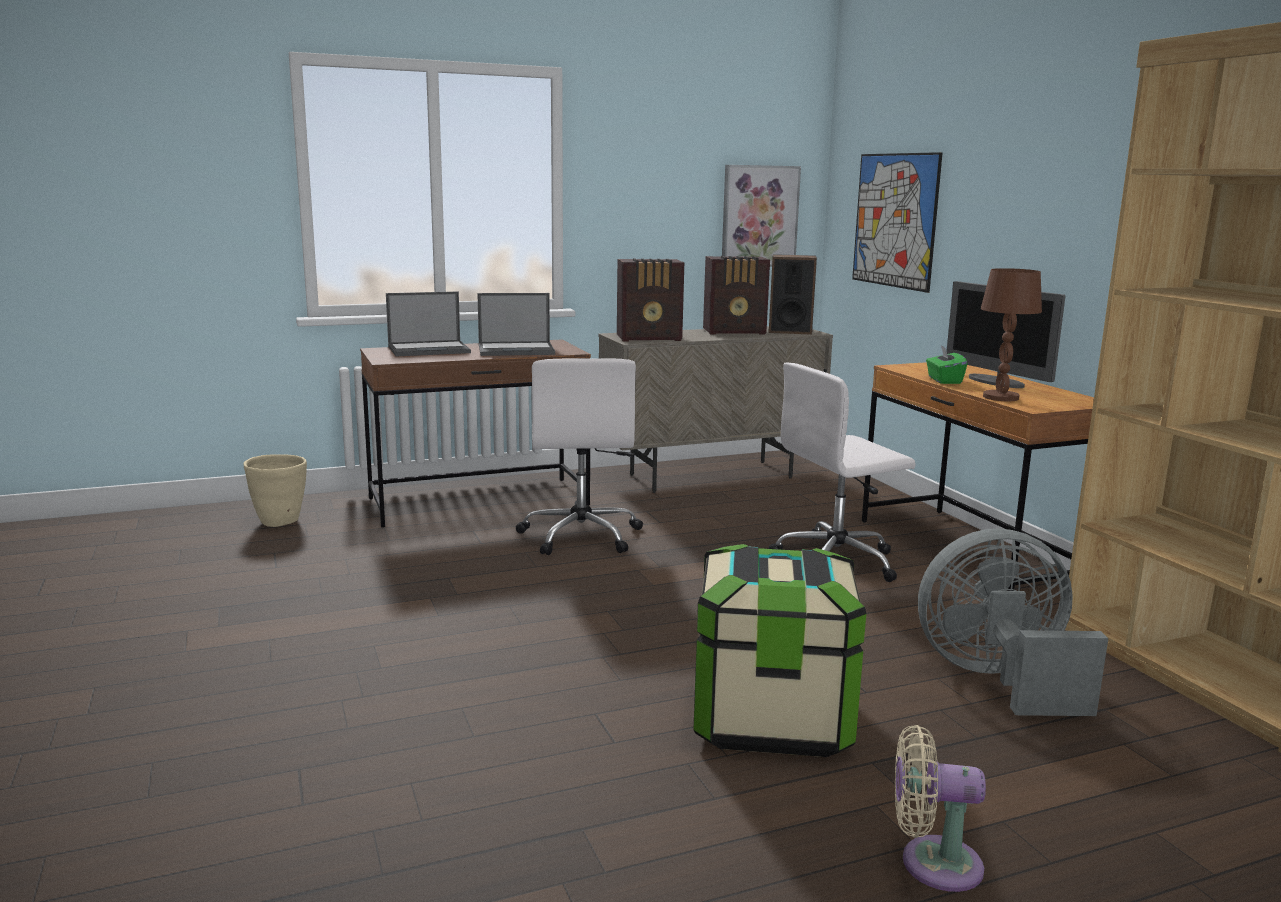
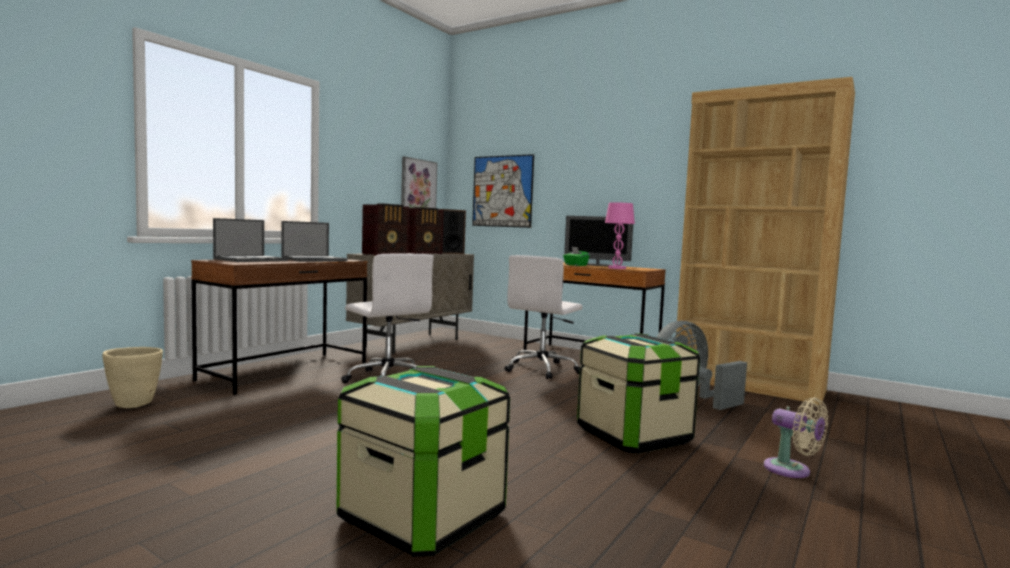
camera: 35 degrees left, 10 degrees down
beige fan [895,725,986,892] -> beige fan turned 105 degrees counterclockwise [764,397,828,478]
brown table lamp [981,268,1042,401] -> pink table lamp [605,202,635,269]
none -> storage box [336,366,510,557]

